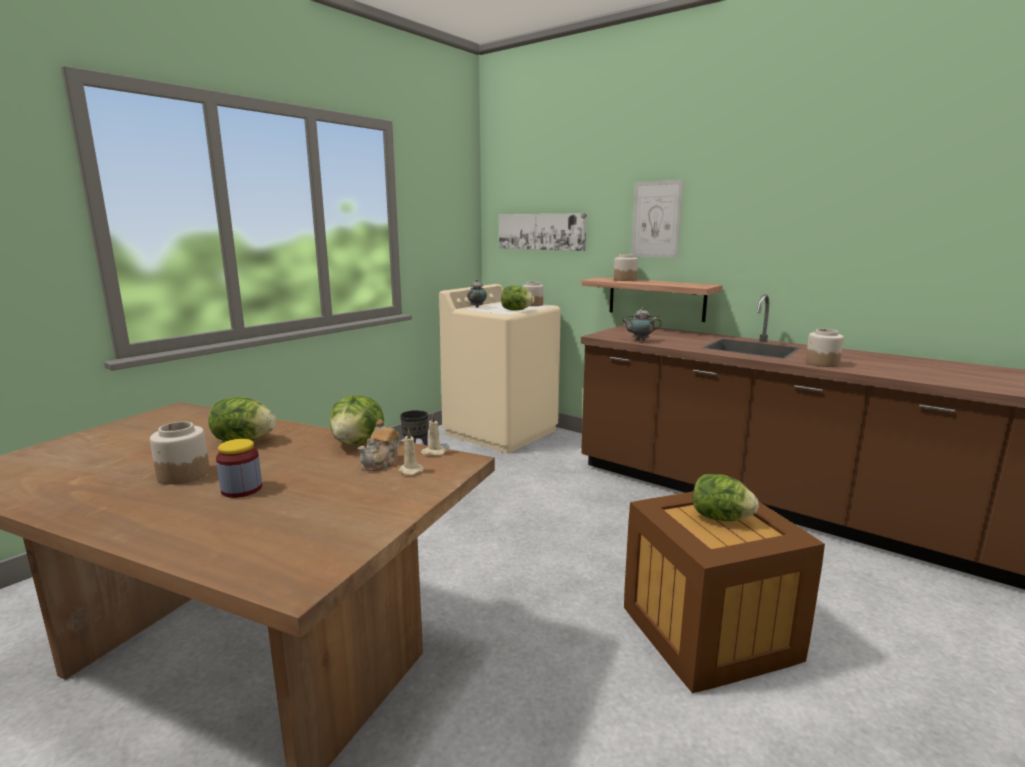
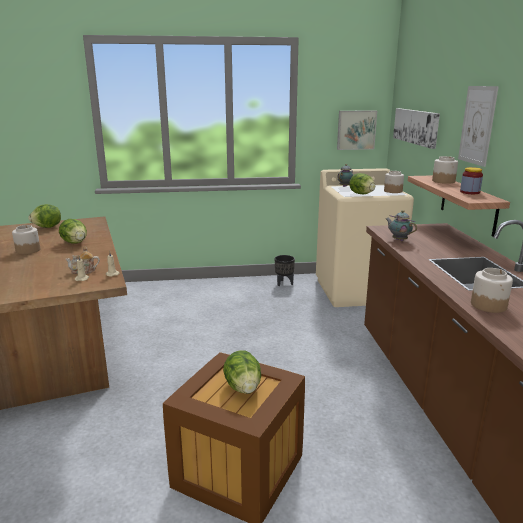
camera: 45 degrees right, 5 degrees up
jar [216,439,262,498] -> jar moved to [460,167,483,194]
lettuce [330,395,384,445] -> lettuce moved to [28,204,61,228]
none -> picture [337,110,377,150]

